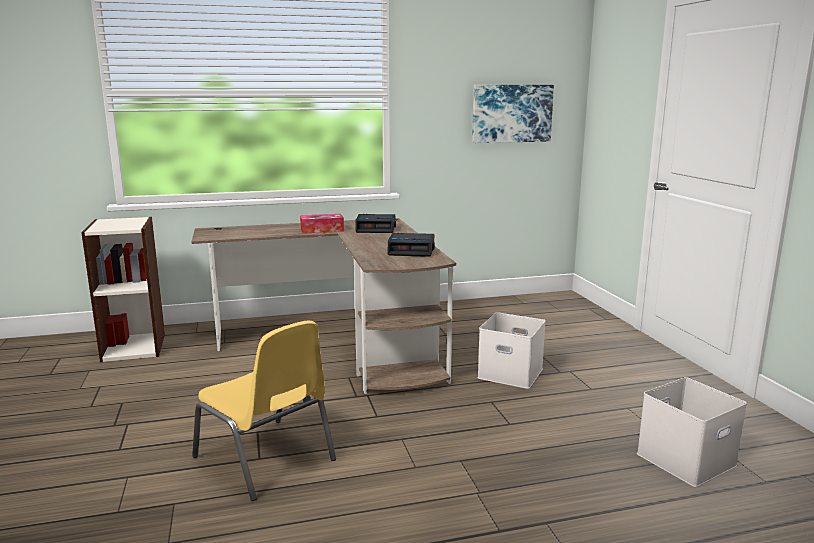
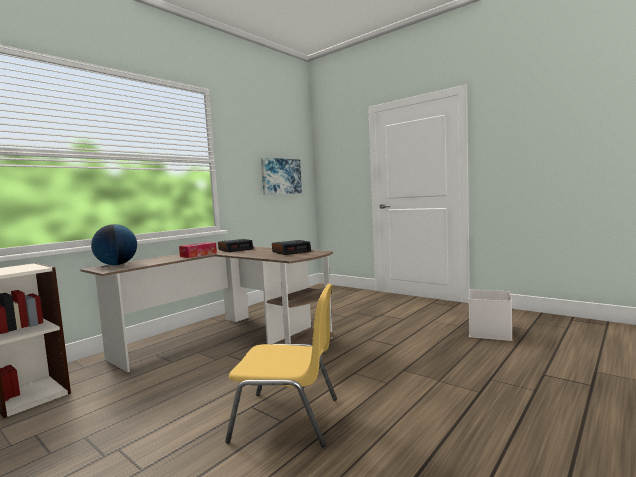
camera: 35 degrees left, 10 degrees down
white storage box [477,312,546,389] -> none
none -> globe [91,224,137,265]

